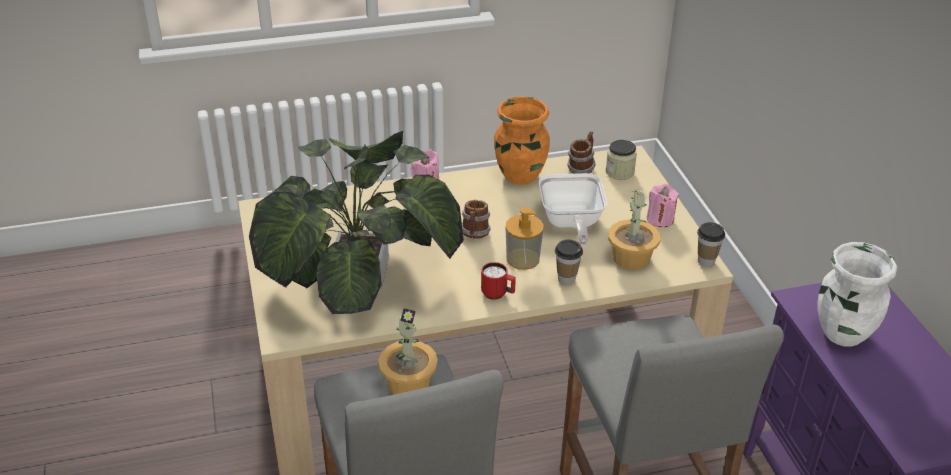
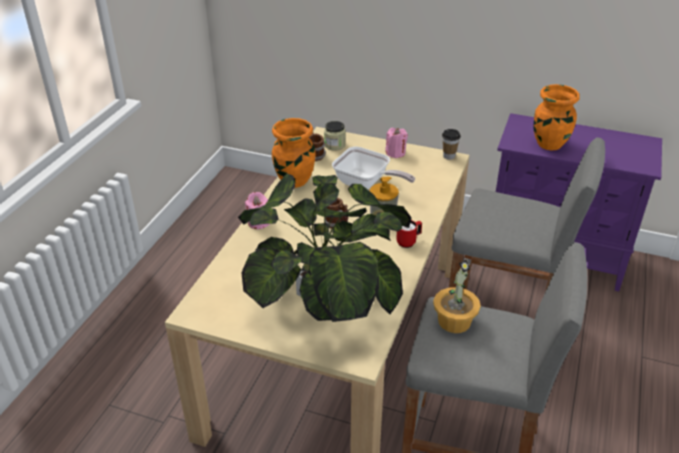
camera: 55 degrees left, 0 degrees up
cup [555,240,583,285] -> none
potted plant [608,188,661,269] -> none
white vase [817,242,897,347] -> orange vase [534,84,580,151]

